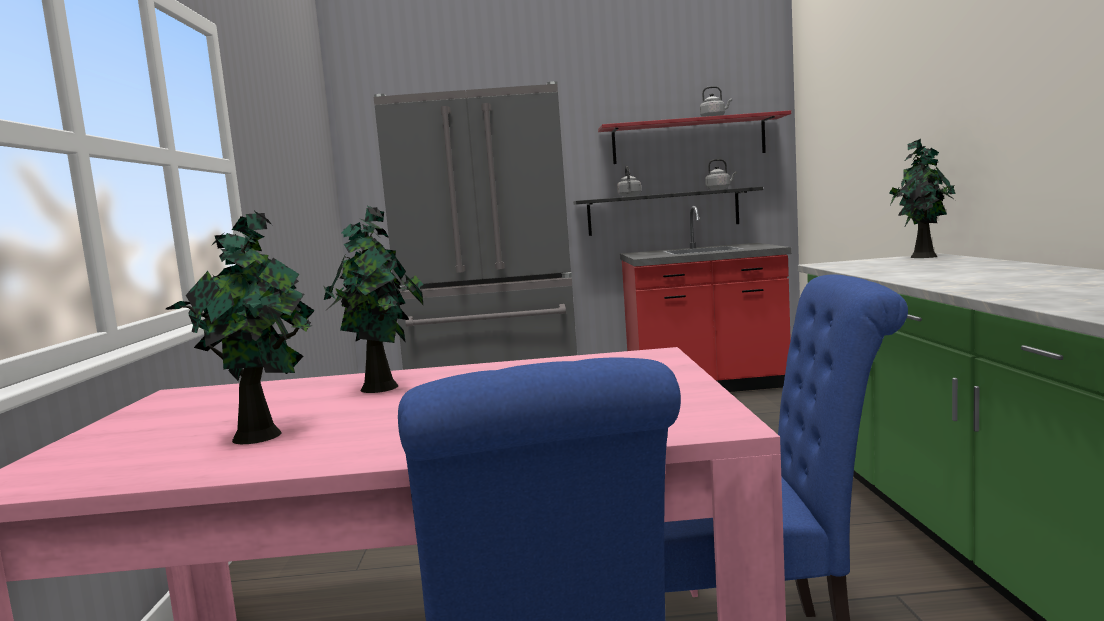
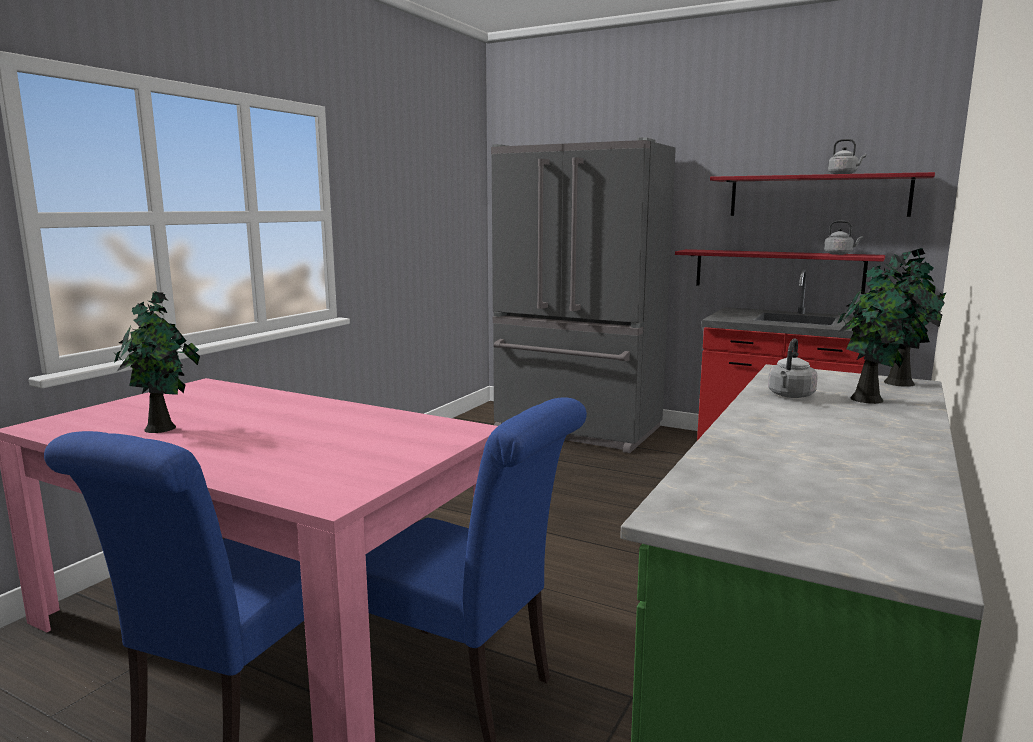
camera: 30 degrees right, 5 degrees up
potted plant [323,206,424,393] -> potted plant moved to [837,254,929,404]
black shelf [573,186,763,236] -> red shelf [675,249,885,294]
grey kettle [617,166,642,197] -> grey kettle moved to [768,338,818,398]

